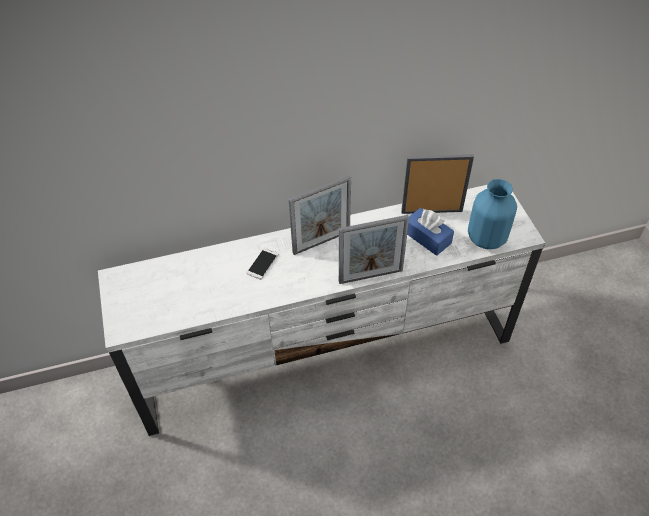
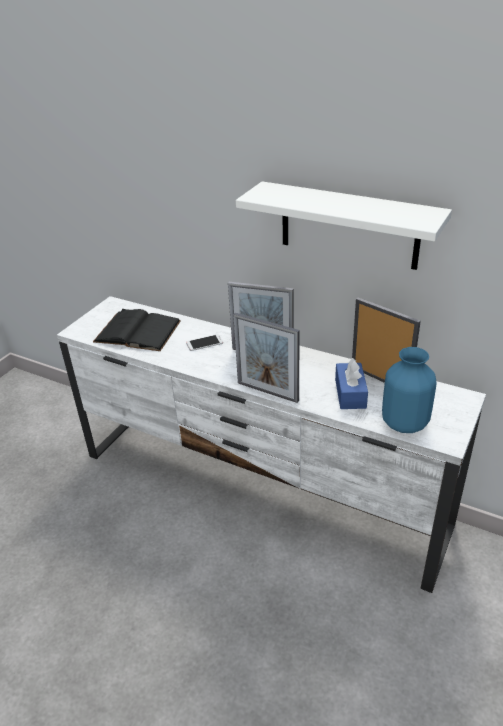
camera: 45 degrees right, 15 degrees down
none -> black book [93,309,181,351]
none -> white shelf [236,181,452,270]

